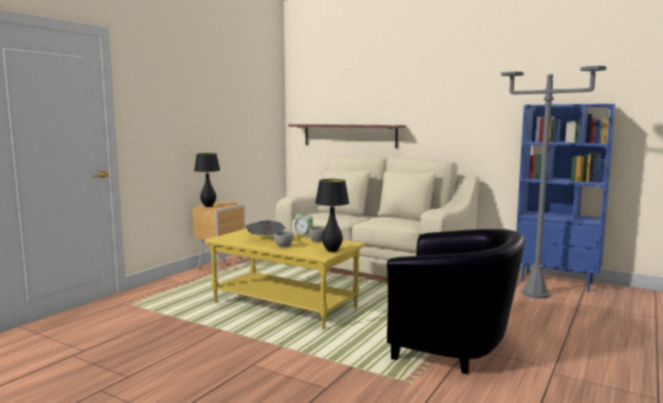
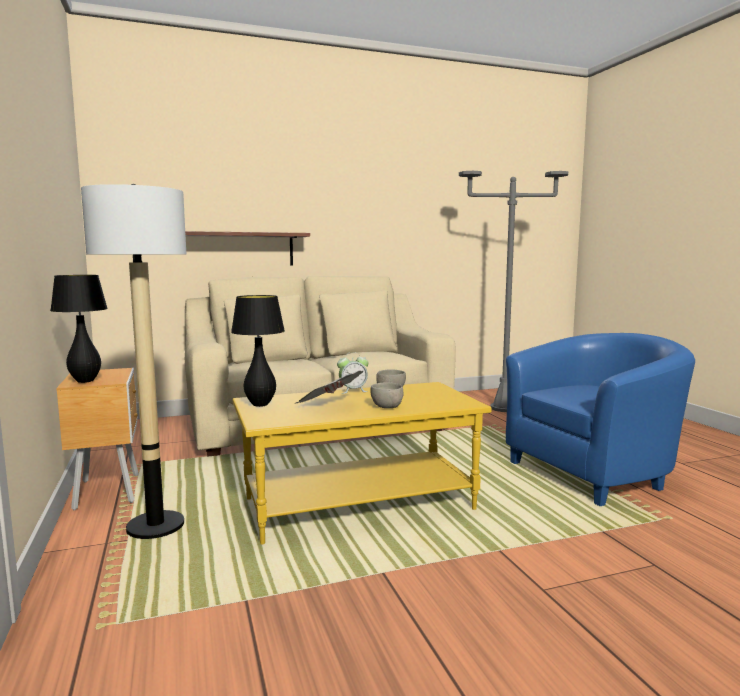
camera: 50 degrees left, 0 degrees up
black table lamp [315,179,349,252] -> black table lamp moved to [231,295,285,407]
black armchair [387,229,525,374] -> blue armchair [506,333,695,506]
blue bookcase [516,104,616,292] -> none
none -> floor lamp [81,184,186,539]

